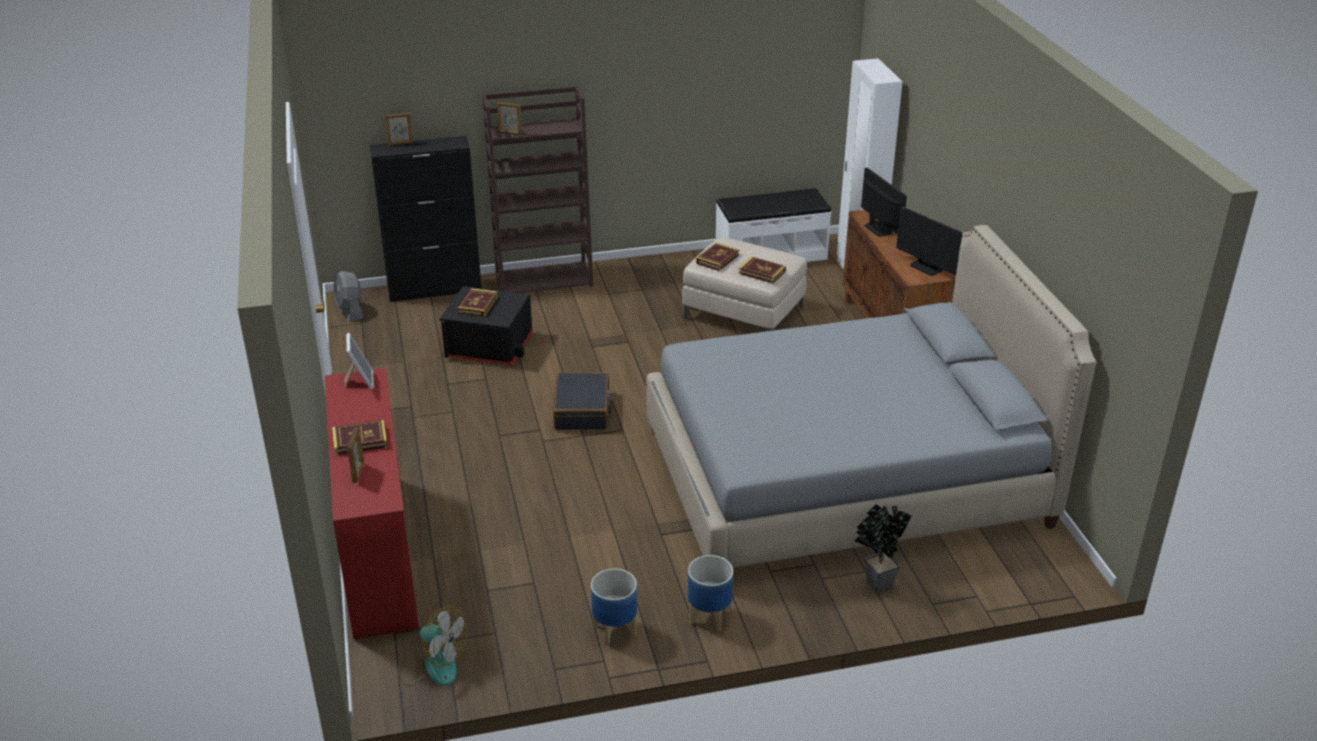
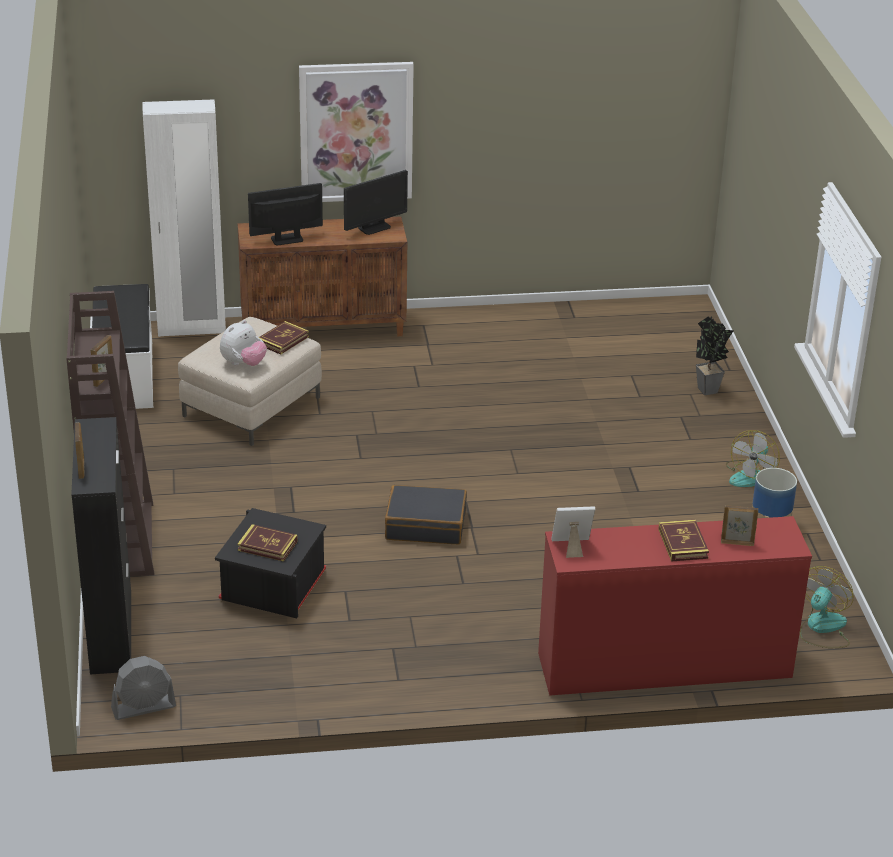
camera: 85 degrees left, 0 degrees up
grey bed [646,225,1096,568] -> none
planter [688,555,733,631] -> fan [726,430,780,487]
book [696,243,739,271] -> plush toy [220,320,267,366]
none -> picture [299,62,414,202]

